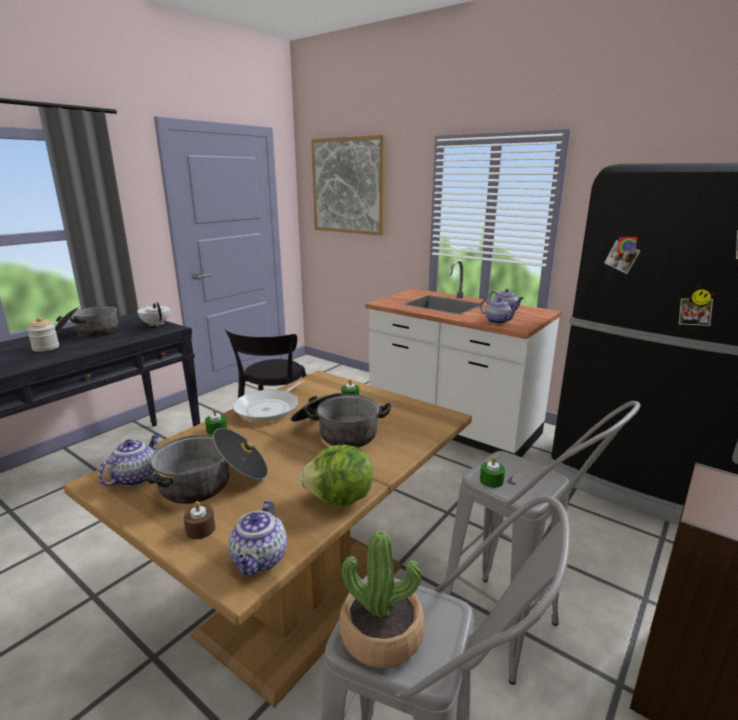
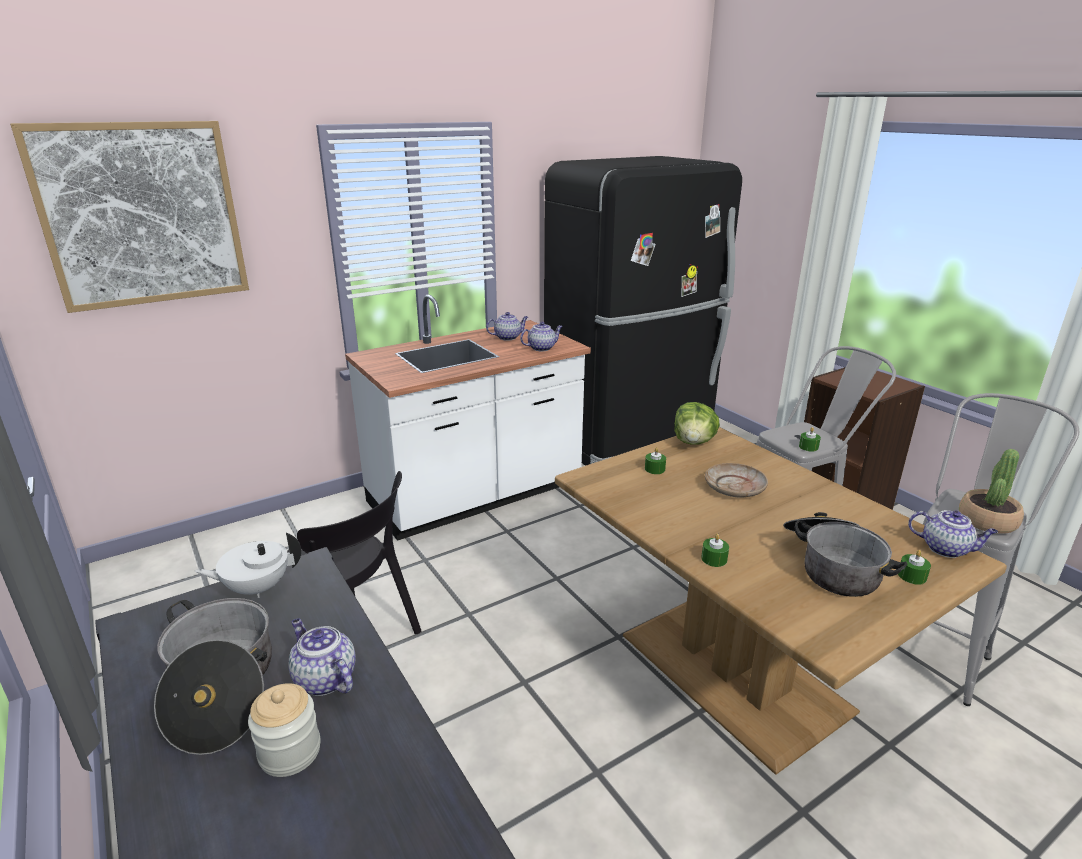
camera: 70 degrees left, 5 degrees up
teapot [98,434,160,487] -> teapot moved to [288,618,356,696]
brown candle [184,501,215,539] -> green candle [898,550,931,585]
frying pan [233,380,304,422] -> none
cooking pot [290,393,391,448] -> beige plate [705,463,768,497]
lettuce [299,445,373,507] -> lettuce moved to [674,402,720,445]

